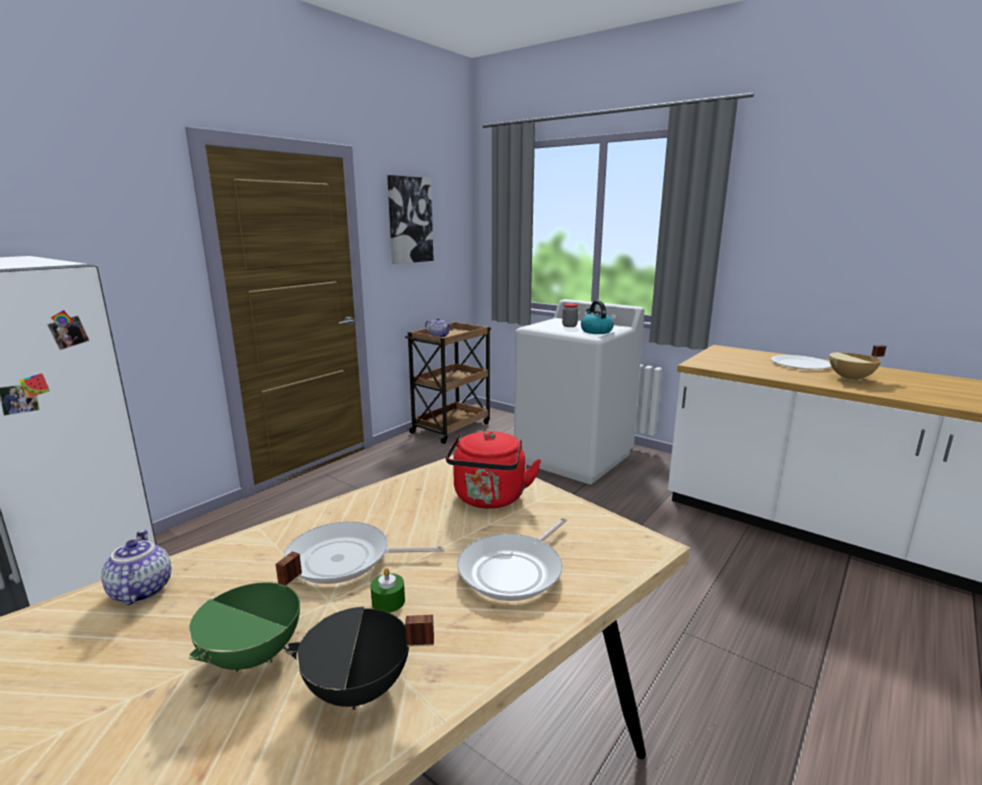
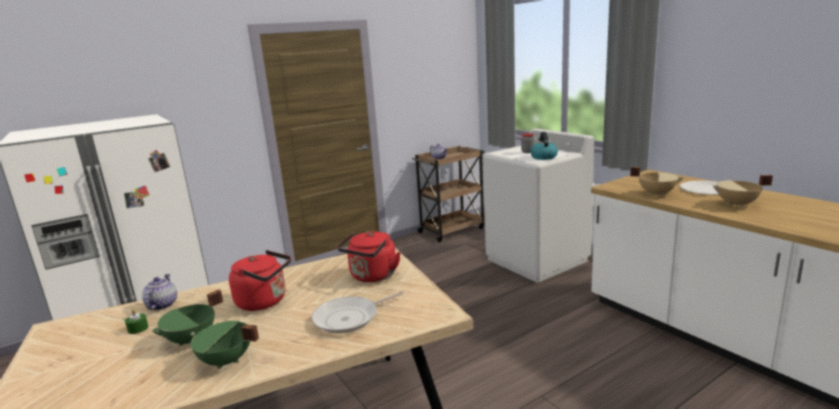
camera: 20 degrees right, 0 degrees up
black cooking pot [283,607,434,710] -> green cooking pot [190,321,259,369]
frying pan [284,522,444,584] -> red kettle [229,250,291,311]
green candle [371,568,405,613] -> green candle moved to [125,309,148,334]
picture [387,175,434,264] -> none
none -> beige cooking pot [630,167,683,197]

